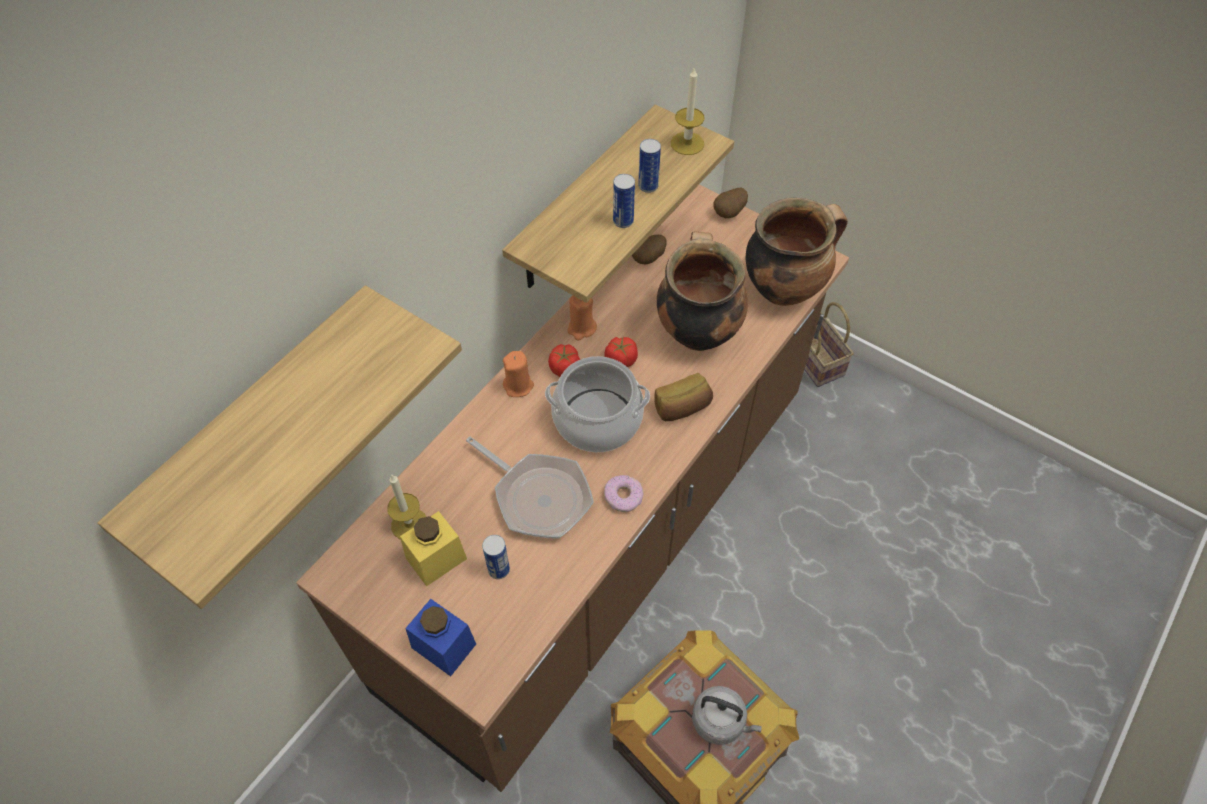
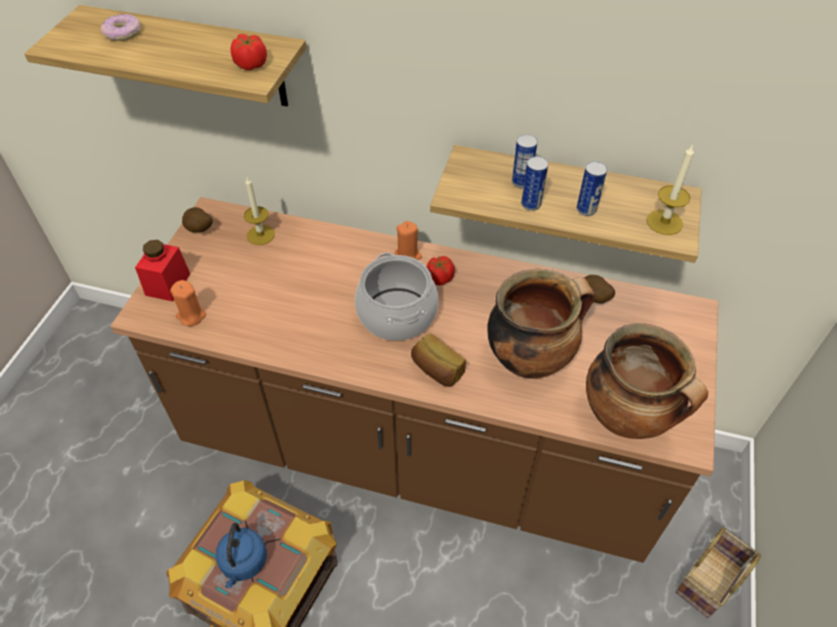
camera: 70 degrees right, 5 degrees down
yellow jar [400,511,467,587] -> none
blue jar [405,599,476,676] -> red jar [135,240,190,301]
frying pan [466,437,594,539] -> none
can [482,535,510,579] -> can moved to [512,134,538,188]
orange candle [568,295,597,341] -> orange candle moved to [170,280,206,326]
tomato [604,337,638,367] -> tomato moved to [231,34,267,70]
donut [604,475,644,512] -> donut moved to [101,14,140,41]
grey kettle [692,686,762,745] -> blue kettle [216,523,267,588]
potato [713,188,748,218] -> potato moved to [182,207,213,232]

